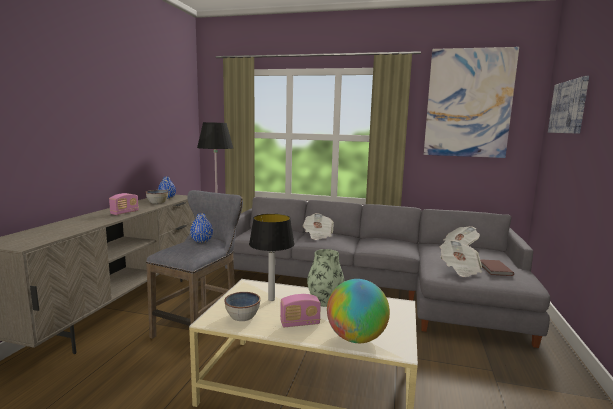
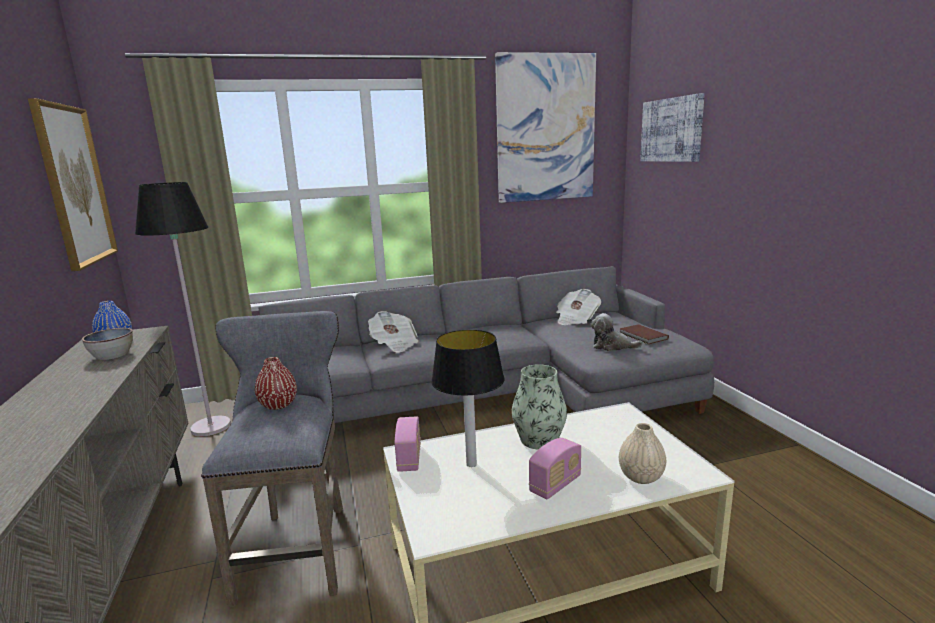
camera: 30 degrees left, 5 degrees up
radio [109,193,139,215] -> radio moved to [395,416,421,472]
blue vase [190,214,213,243] -> red vase [255,357,297,410]
bowl [225,292,261,321] -> none
globe [327,279,390,343] -> beige vase [619,423,666,484]
newspaper [441,240,482,277] -> plush toy [591,313,643,351]
none -> picture [28,98,118,271]

